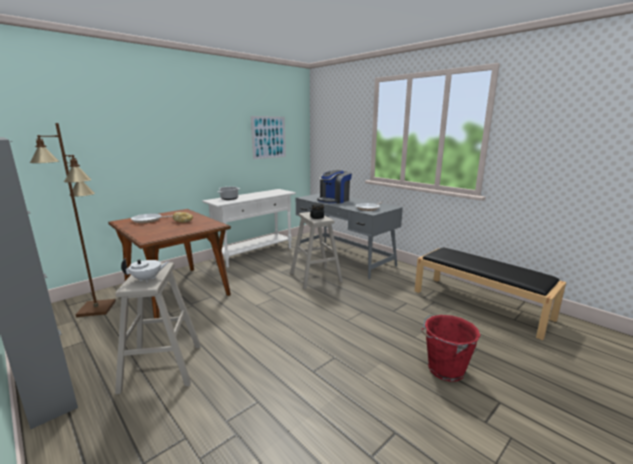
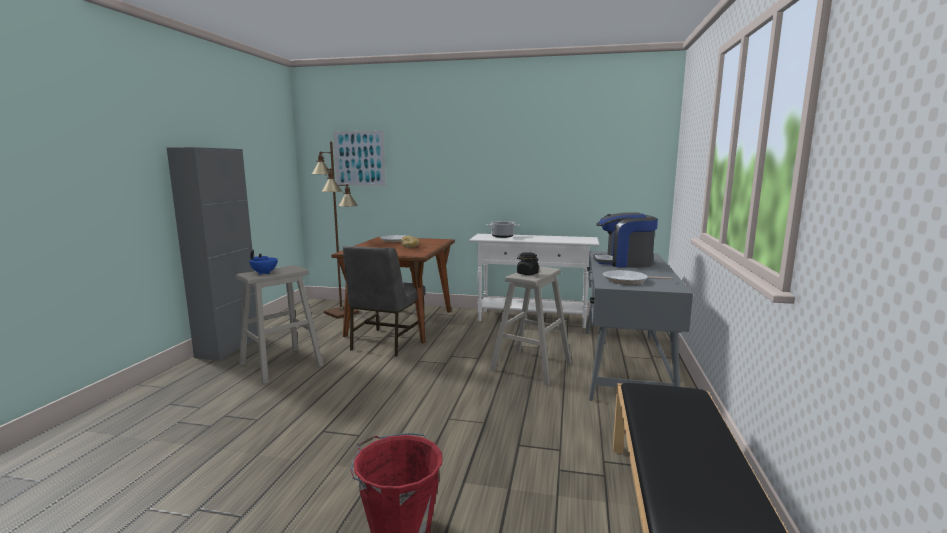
camera: 55 degrees right, 5 degrees down
white teapot [121,258,170,282] -> blue teapot [249,250,278,275]
picture [251,116,286,159] -> picture moved to [333,131,386,186]
none -> grey chair [343,246,425,357]

